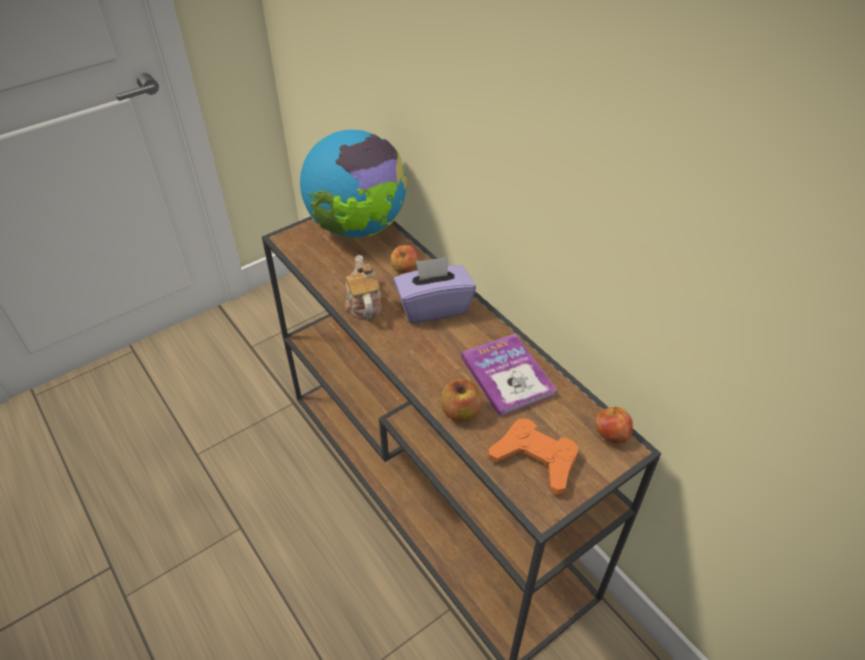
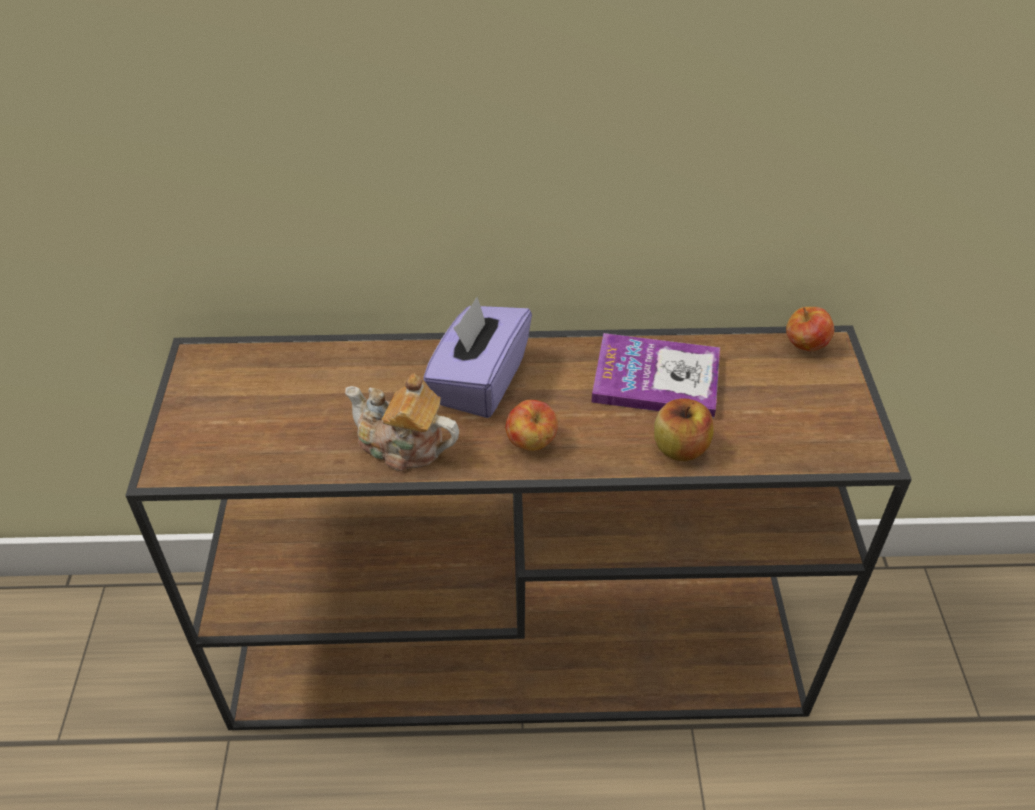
camera: 55 degrees left, 0 degrees up
globe [300,130,408,238] -> none
apple [390,245,419,273] -> apple moved to [505,400,558,451]
orange game controller [488,418,578,495] -> none

